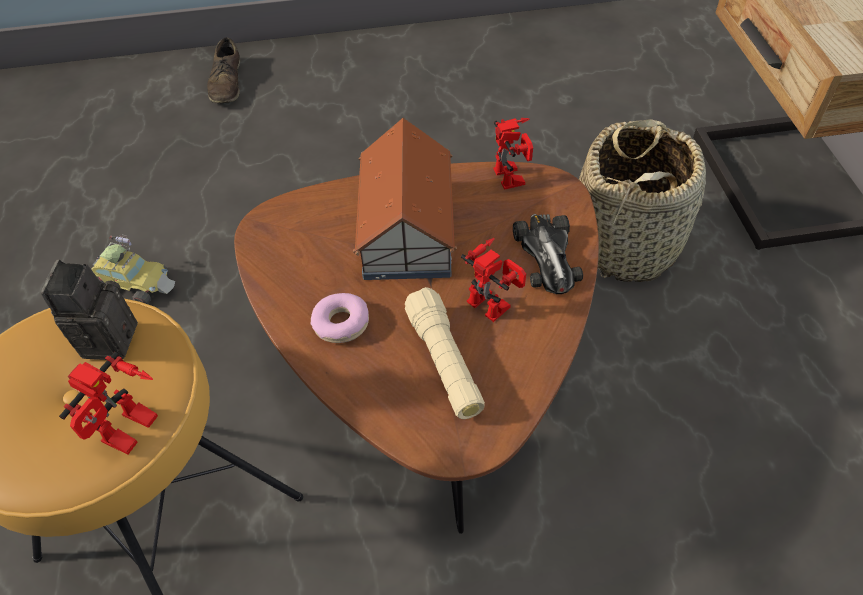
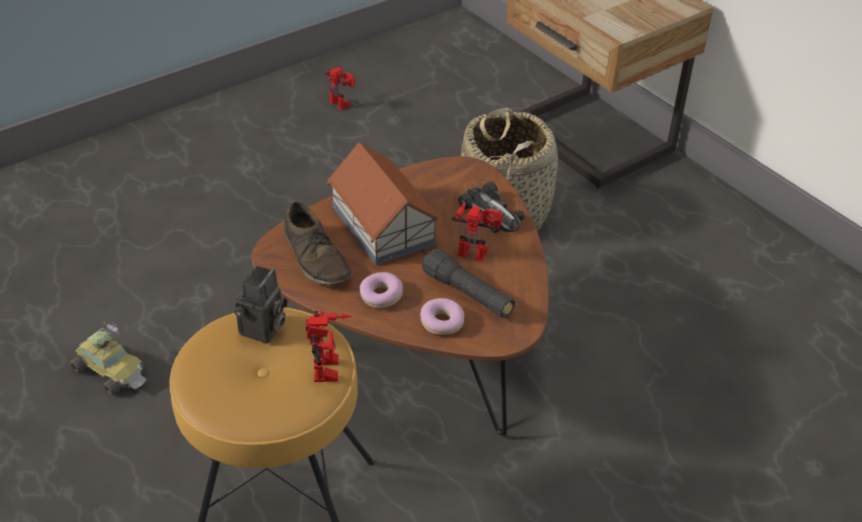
camera: 30 degrees left, 10 degrees down
camera [40,259,138,360] -> camera turned 135 degrees counterclockwise [234,266,286,343]
toy car [91,234,175,304] -> toy car turned 45 degrees clockwise [70,322,146,395]
brown shoe [207,37,240,103] -> brown shoe moved to [284,202,352,285]
beige flashlight [405,287,485,419] -> black flashlight [422,249,515,318]
toy robot [494,118,533,190] -> toy robot moved to [324,66,355,110]
none -> donut [420,298,464,335]

